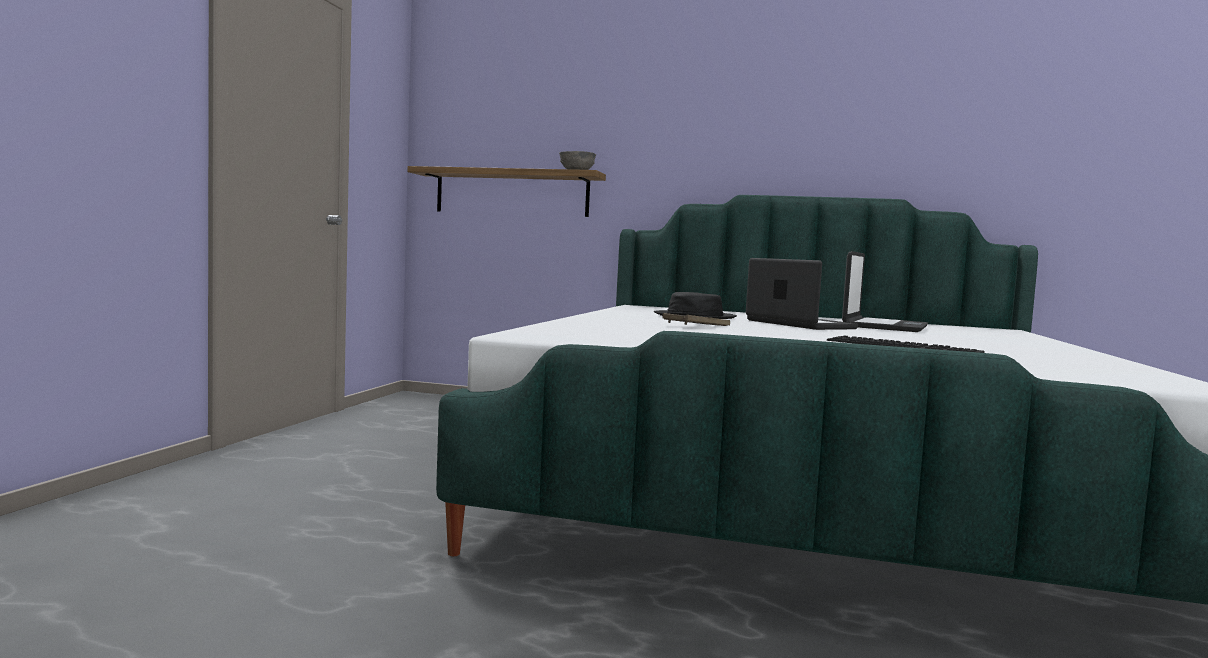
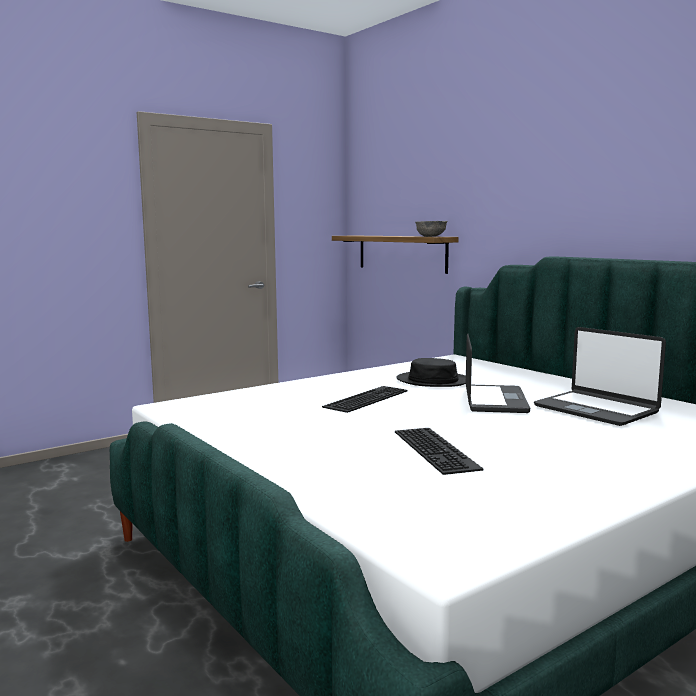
camera: 40 degrees right, 5 degrees up
brown tray [662,313,730,326] -> keyboard [322,386,407,413]
laptop [842,251,928,332] -> laptop turned 75 degrees clockwise [534,327,666,426]

